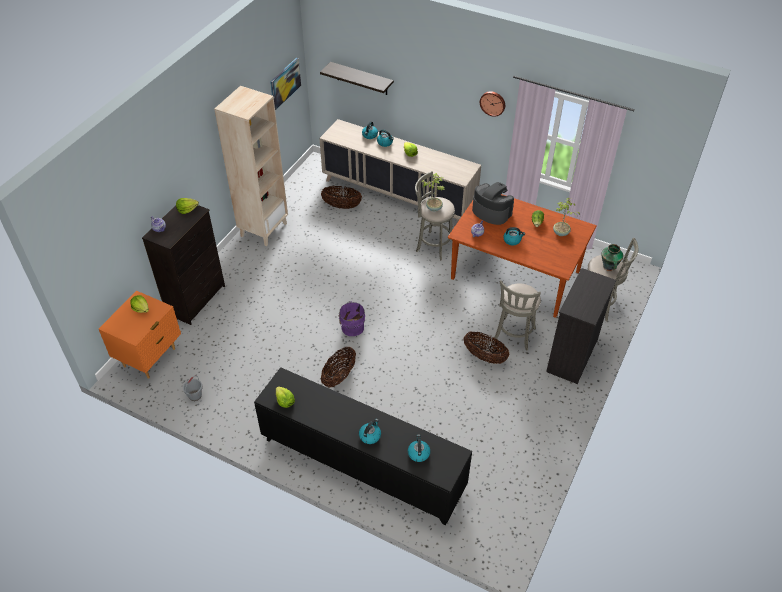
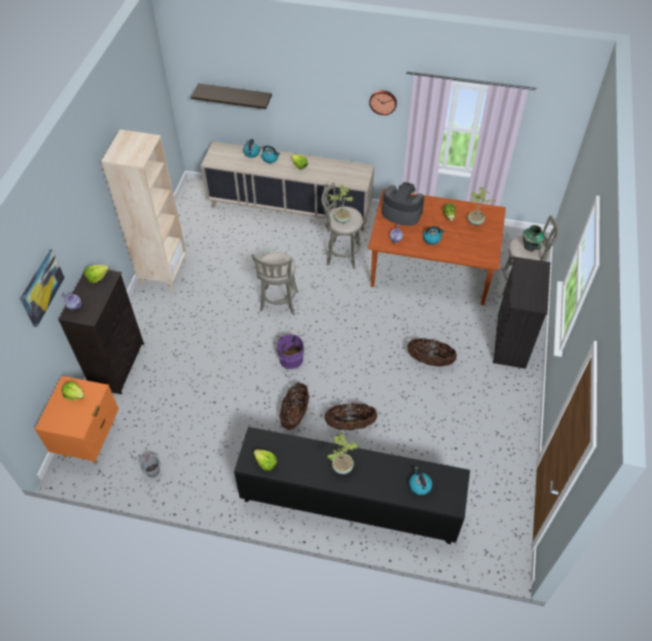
camera: 15 degrees left, 5 degrees up
picture [270,58,301,110] -> picture moved to [20,249,65,327]
basket [321,186,362,209] -> basket moved to [325,403,377,430]
kettle [359,419,381,444] -> none
grey stool [493,280,541,351] -> grey stool moved to [251,252,298,315]
none -> potted plant [327,432,358,474]

